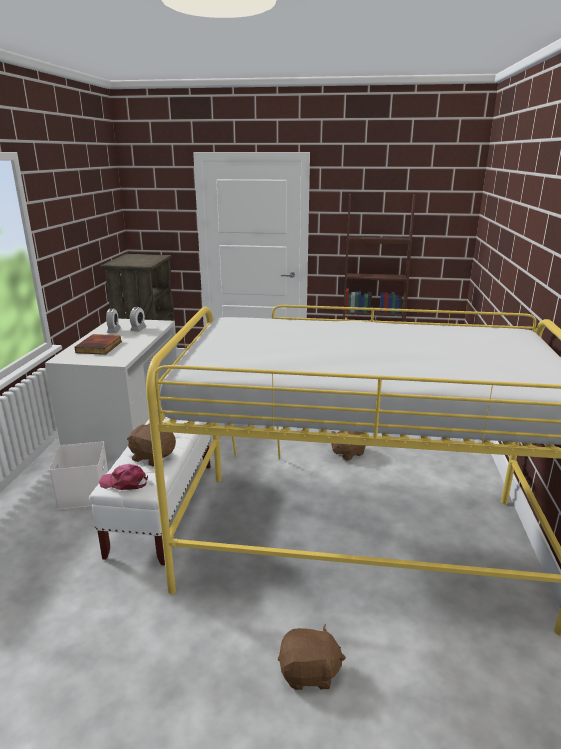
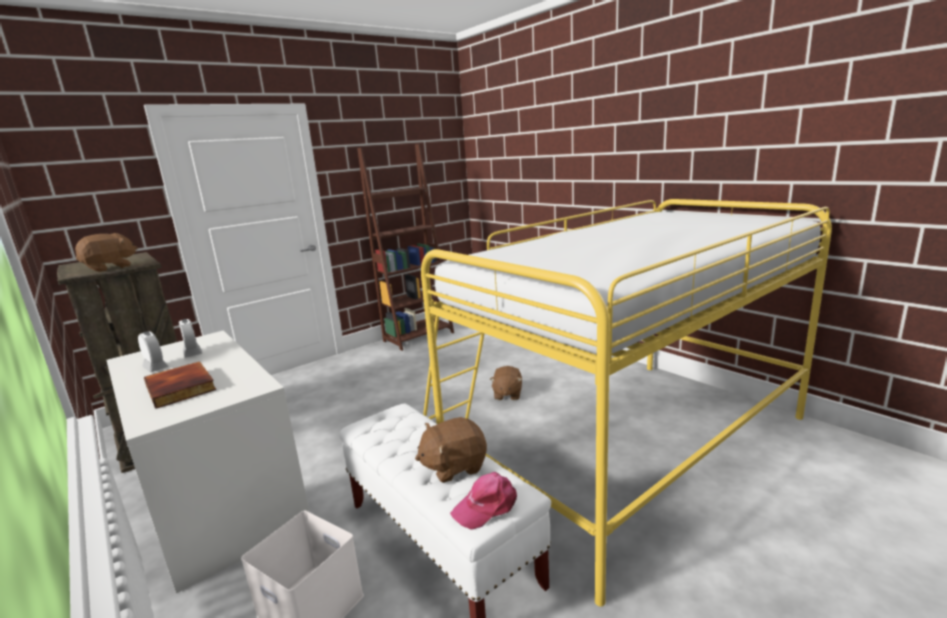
camera: 45 degrees left, 5 degrees down
brown plush toy [278,624,346,690] -> brown plush toy moved to [75,233,138,272]

